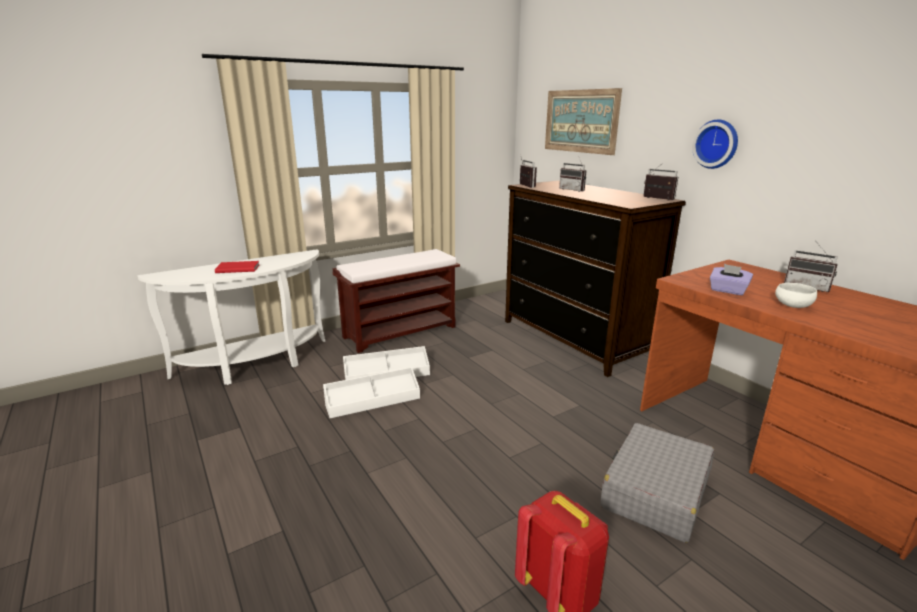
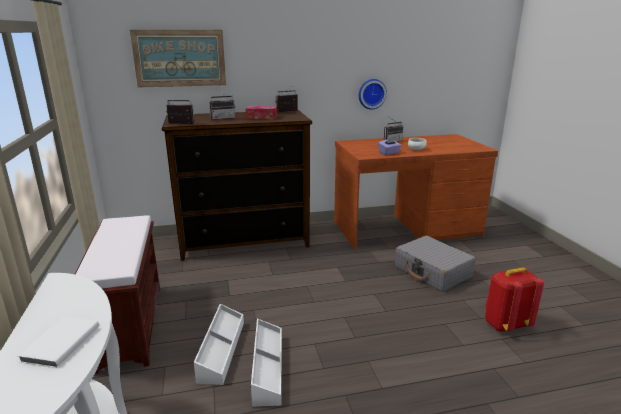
camera: 70 degrees left, 0 degrees up
red book [215,261,259,273] -> white book [18,317,99,368]
wall clock [692,120,738,169] -> wall clock moved to [359,79,387,109]
none -> tissue box [245,106,277,119]

